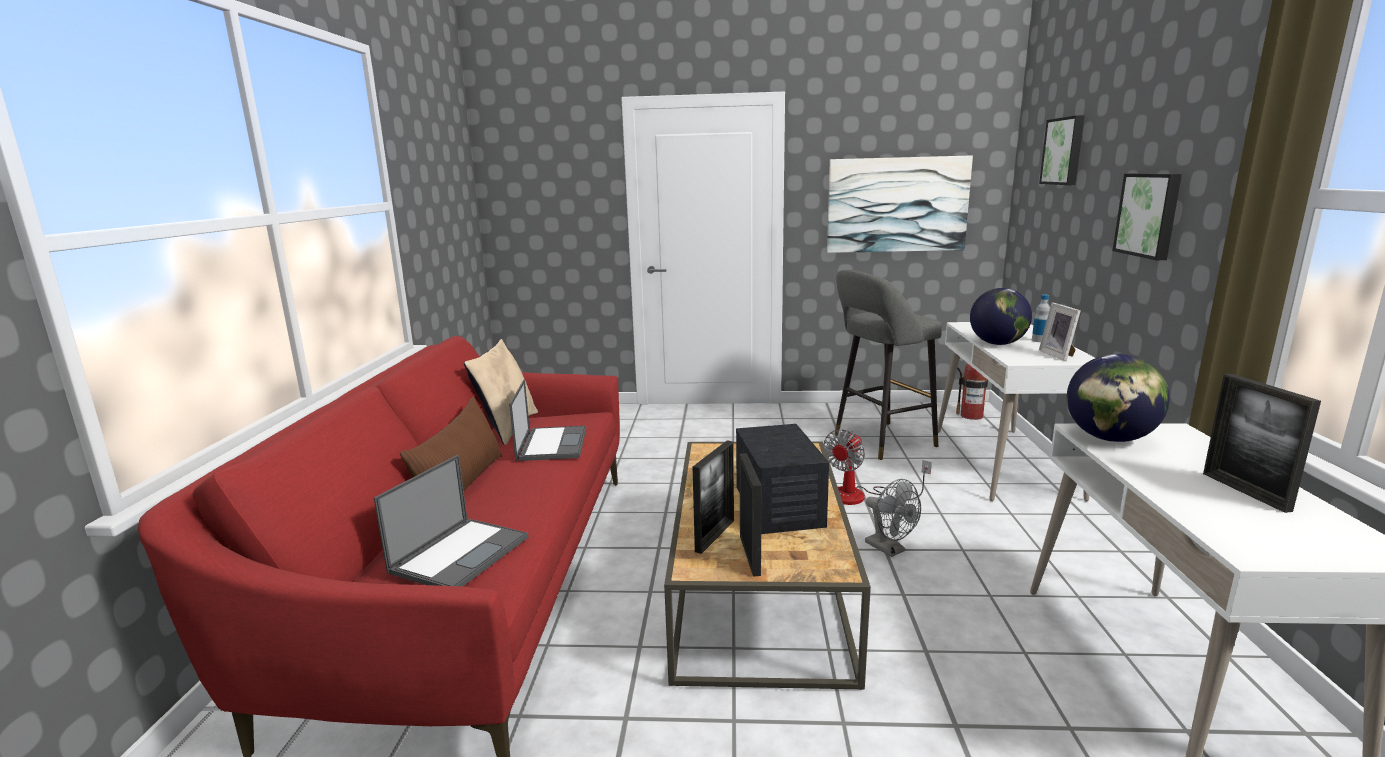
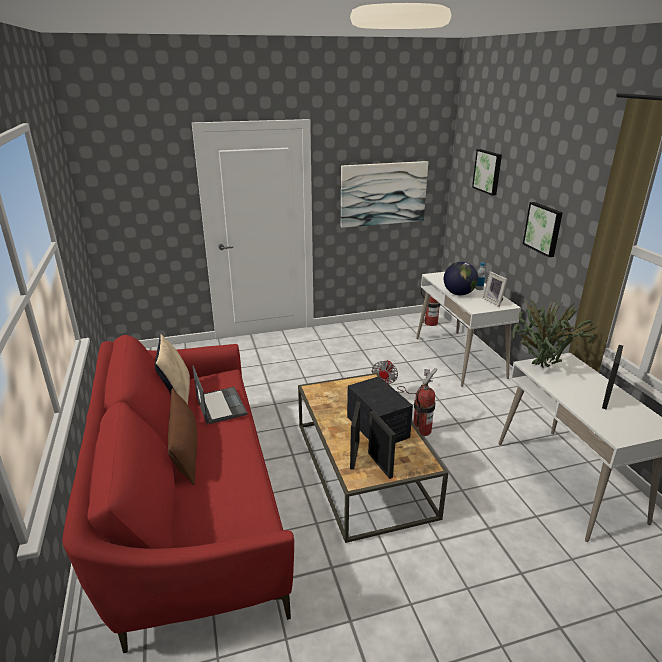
camera: 20 degrees left, 10 degrees up
laptop [374,455,529,586] -> none
grey stool [835,270,942,460] -> none
grey fan [865,479,921,557] -> fire extinguisher [413,368,437,436]
globe [1067,354,1170,442] -> potted plant [513,298,599,368]
picture frame [1203,374,1321,513] -> picture frame turned 60 degrees clockwise [602,345,623,410]

